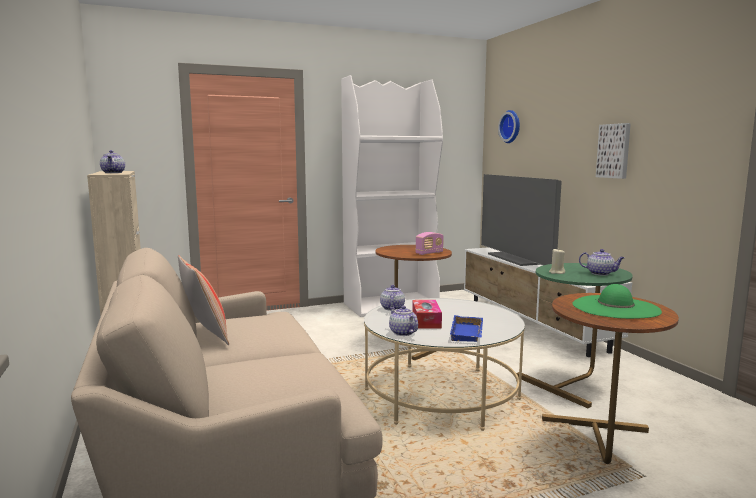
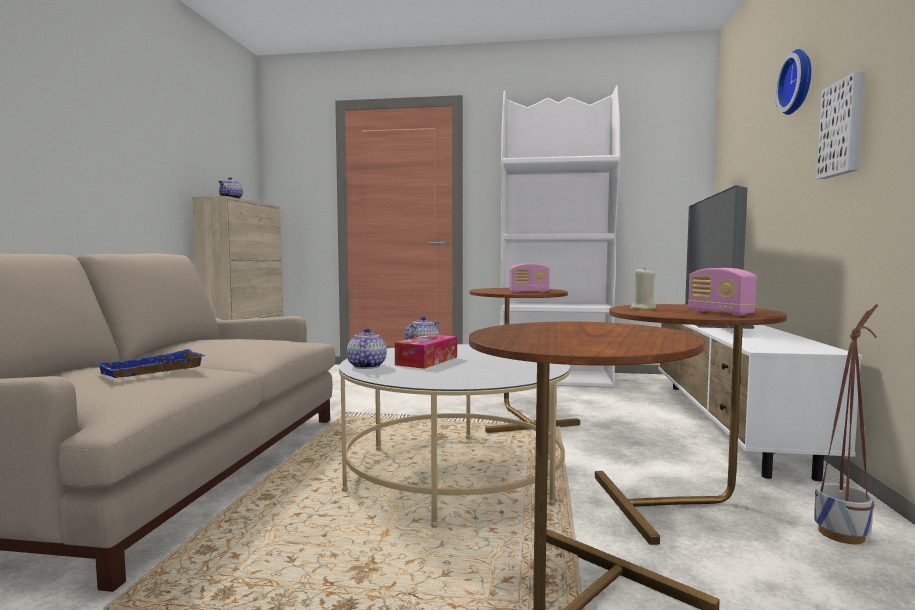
camera: 30 degrees right, 5 degrees down
pillow [178,255,229,345] -> none
blue tray [450,315,483,342] -> blue tray moved to [98,349,205,378]
wall clock [498,110,520,143] -> wall clock moved to [775,49,811,115]
green side table [516,263,633,408] -> brown side table [595,304,787,545]
green hat [572,284,662,319] -> none
teapot [579,249,625,276] -> radio [688,268,757,316]
none -> planter [814,304,878,544]

